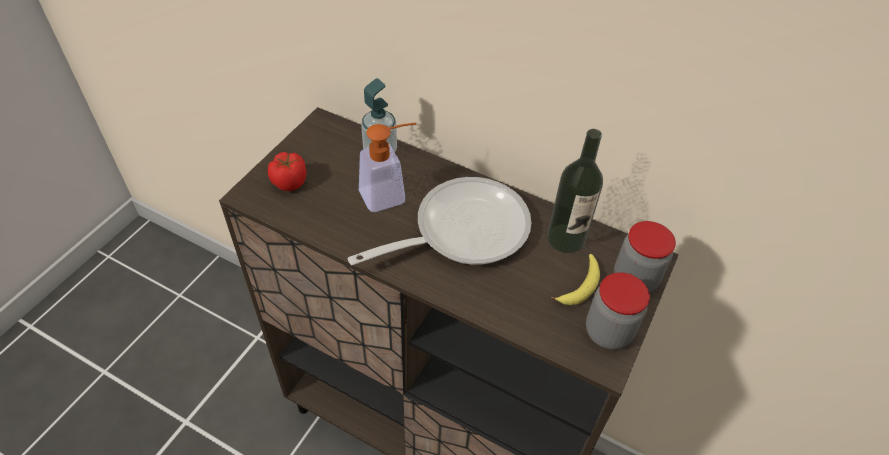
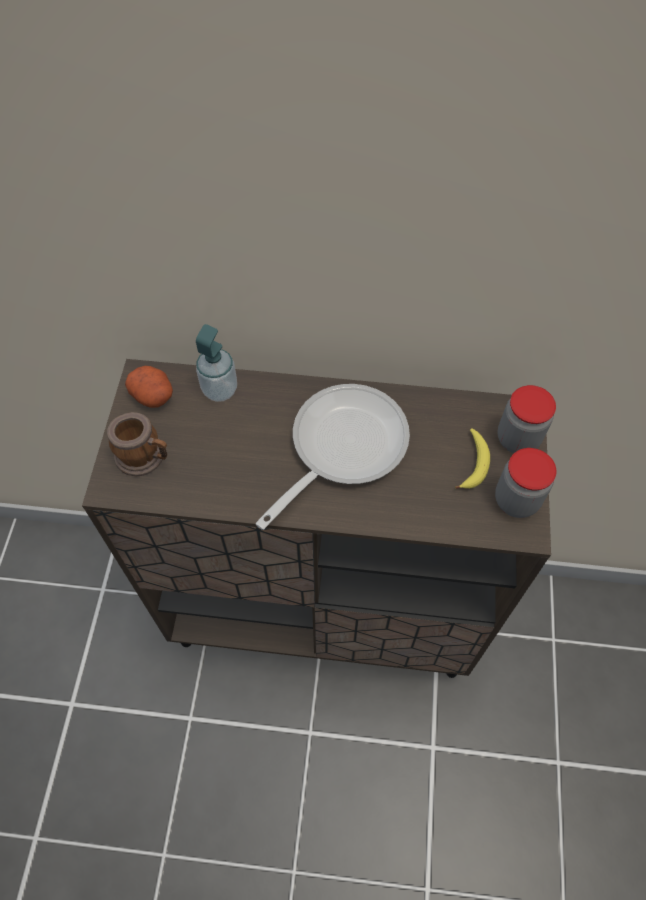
camera: 20 degrees left, 10 degrees up
tomato [268,152,307,191] -> mug [107,412,167,477]
soap dispenser [359,123,417,212] -> none
bottle [547,129,603,253] -> none
none -> potato [125,366,173,408]

